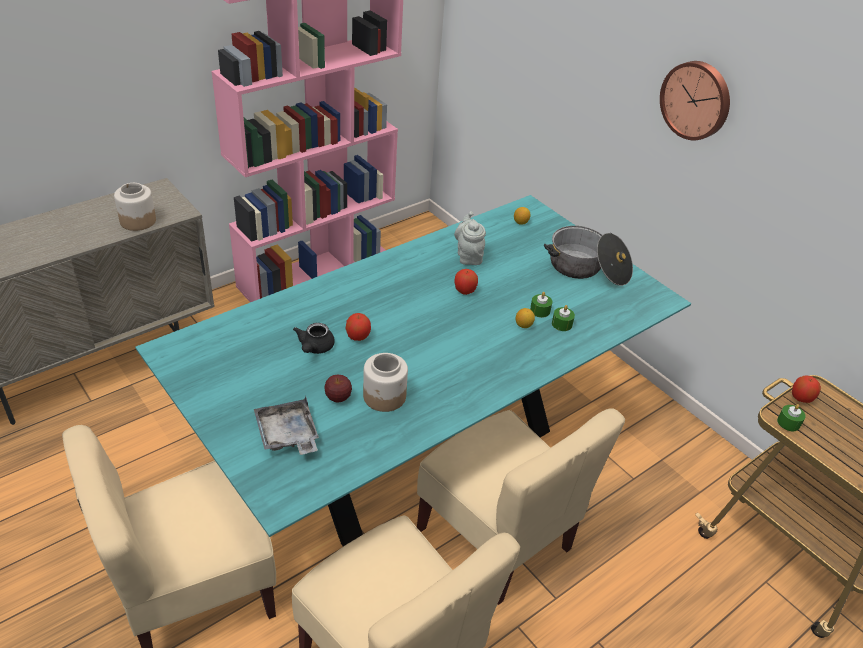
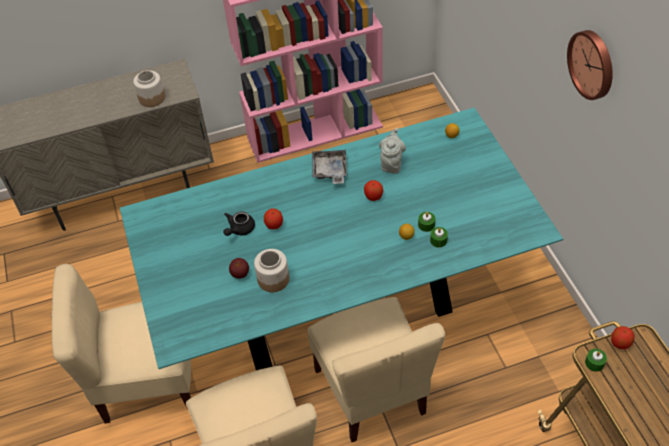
camera: 25 degrees right, 10 degrees up
grey tray [254,396,319,455] -> grey tray moved to [312,148,347,184]
cooking pot [544,226,633,286] -> none

